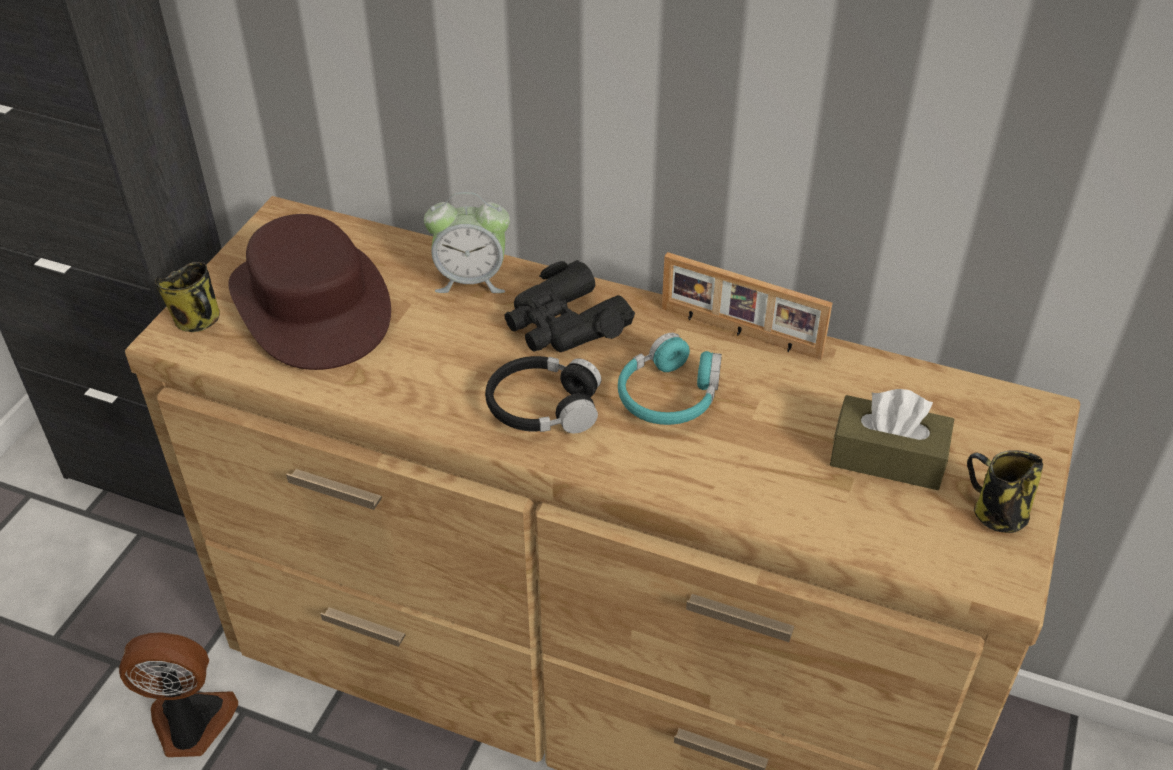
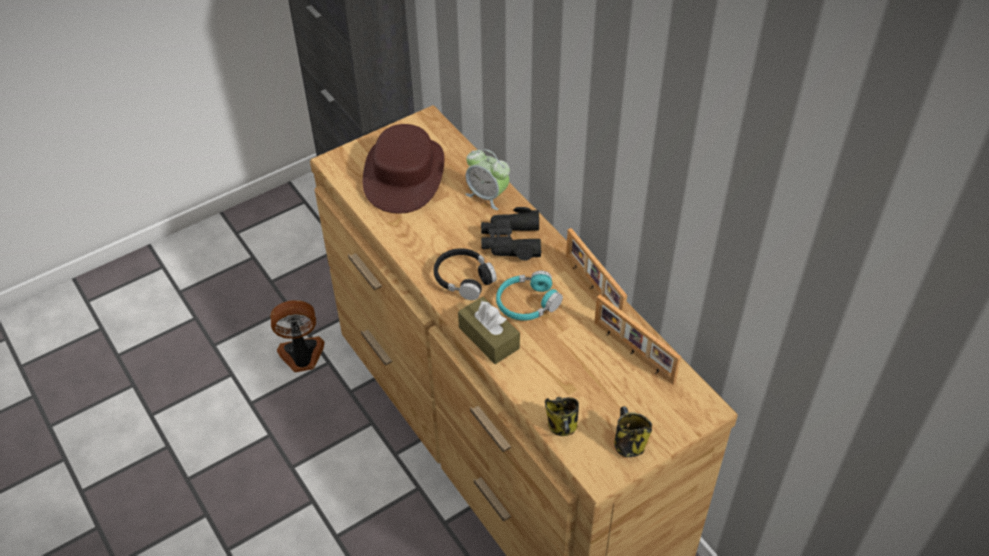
camera: 35 degrees right, 5 degrees up
fan [119,632,238,757] -> fan turned 45 degrees counterclockwise [270,300,325,372]
mug [155,262,220,332] -> mug moved to [545,397,579,436]
brown tissue box [830,389,954,490] -> brown tissue box moved to [458,297,520,364]
none -> picture frame [594,295,681,384]

